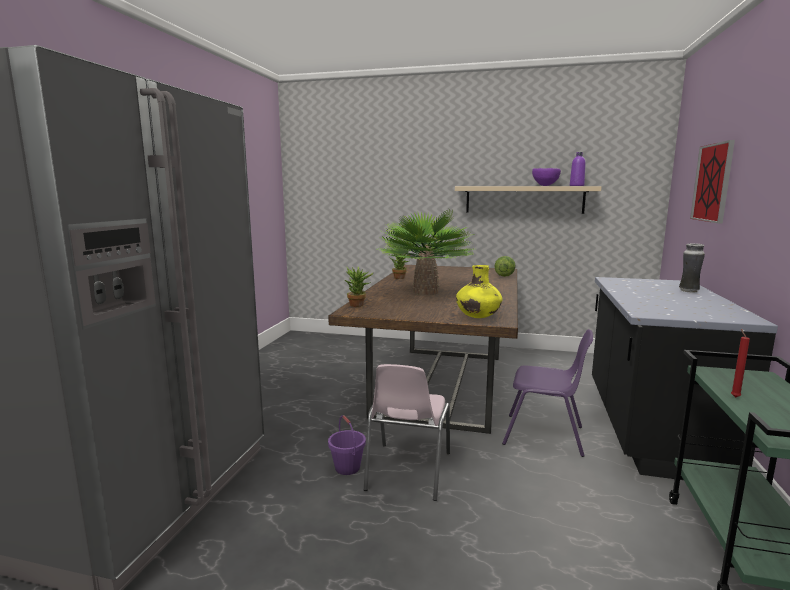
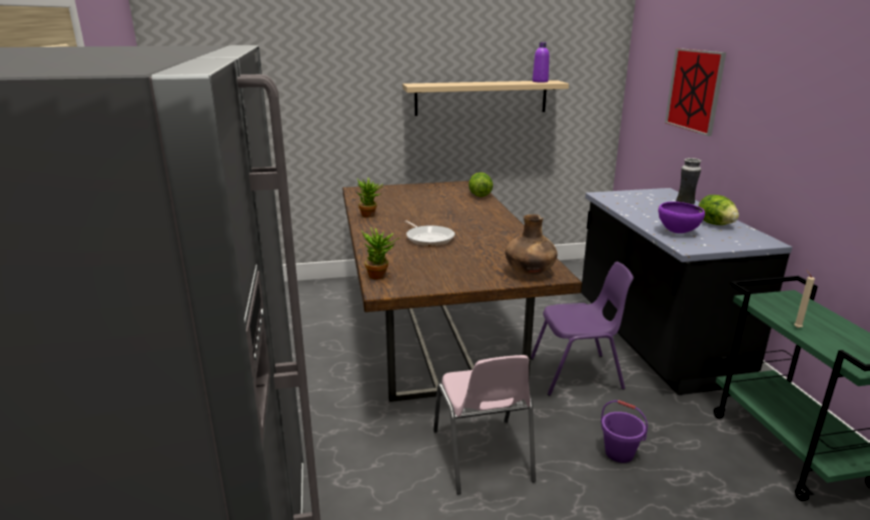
camera: 25 degrees left, 10 degrees up
purple bucket [328,415,366,475] -> purple bucket moved to [601,400,648,463]
potted plant [377,211,477,295] -> frying pan [405,220,455,246]
yellow vase [456,265,502,318] -> brown vase [505,214,558,275]
purple bowl [532,168,561,186] -> purple bowl moved to [658,202,705,233]
red candle [731,329,750,398] -> beige candle [794,270,815,328]
none -> lettuce [698,195,739,225]

